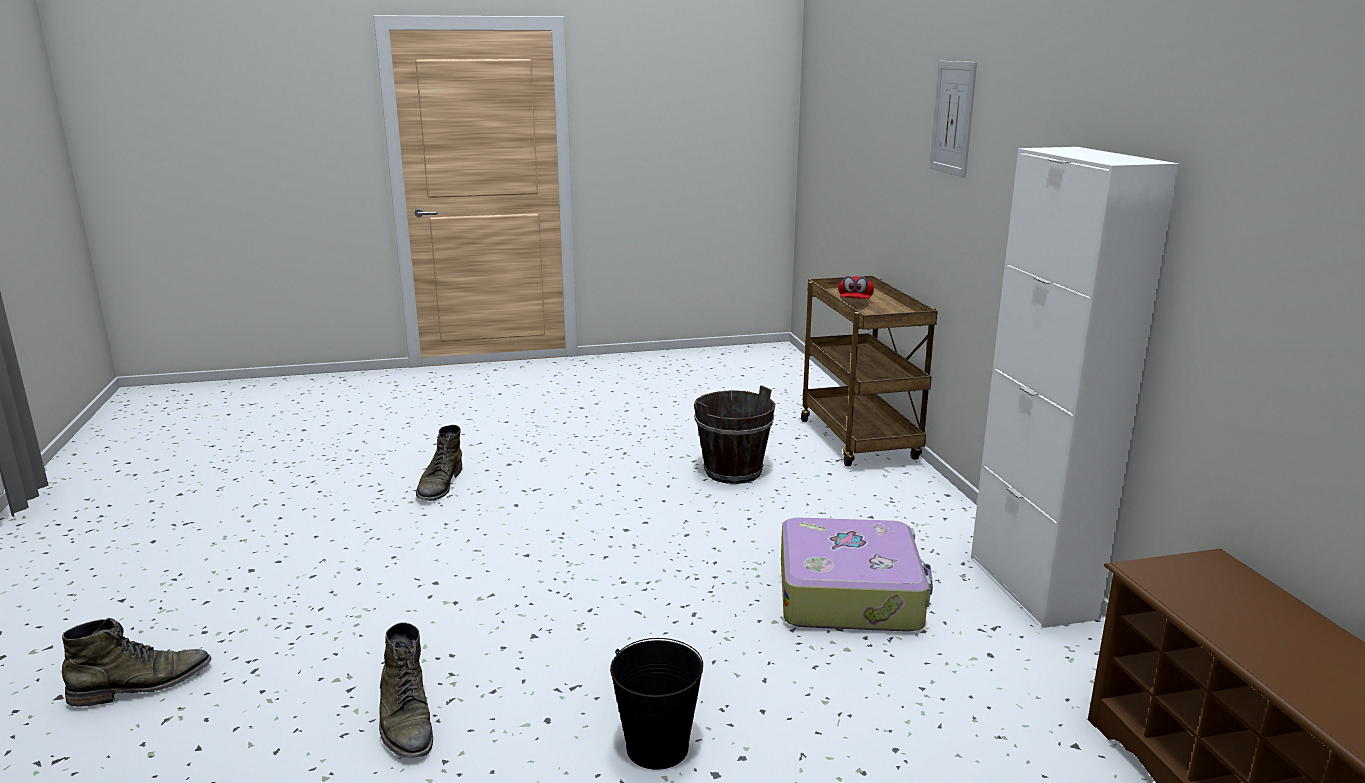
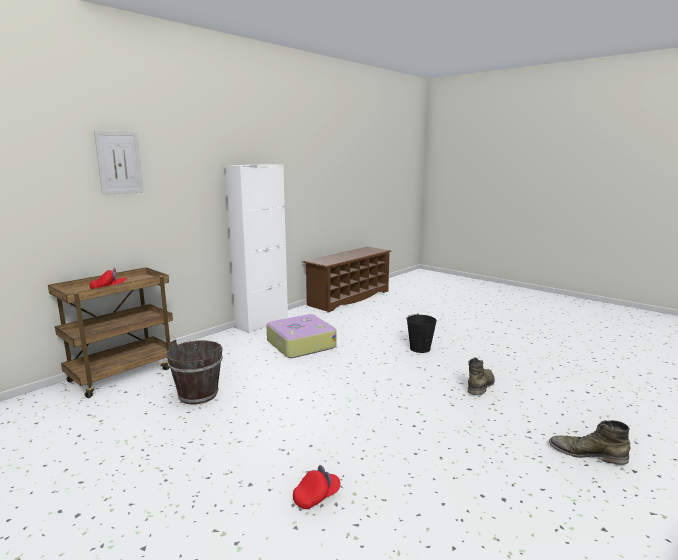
camera: 125 degrees left, 5 degrees down
green boot [416,425,462,501] -> red cap [293,465,340,509]

